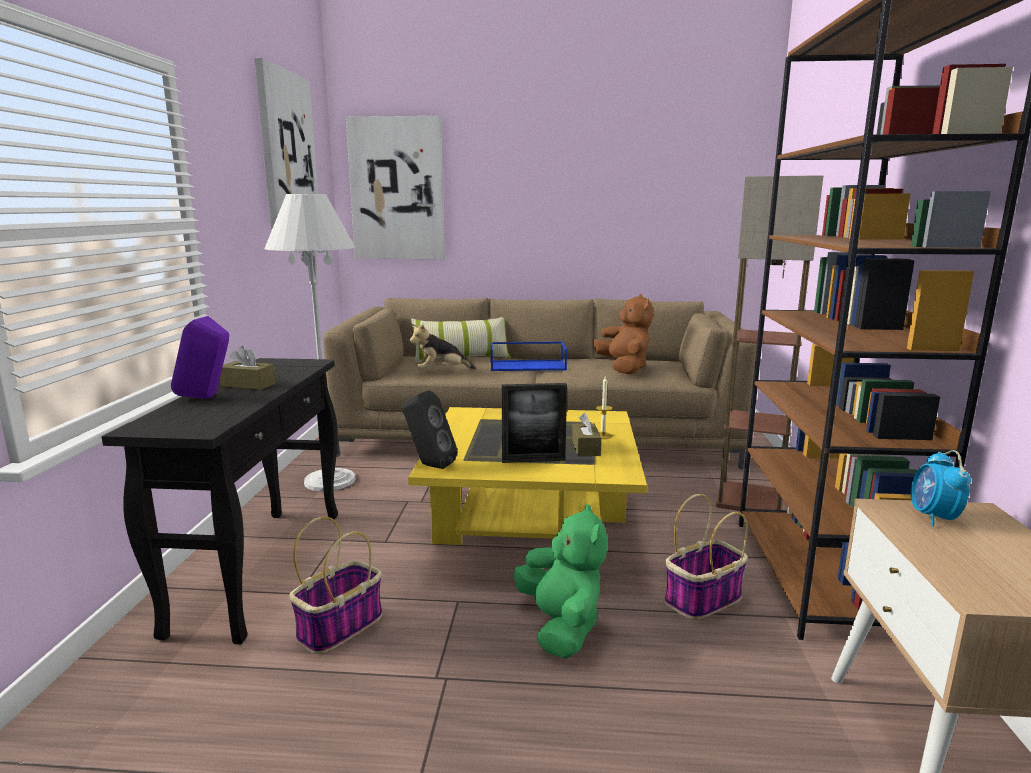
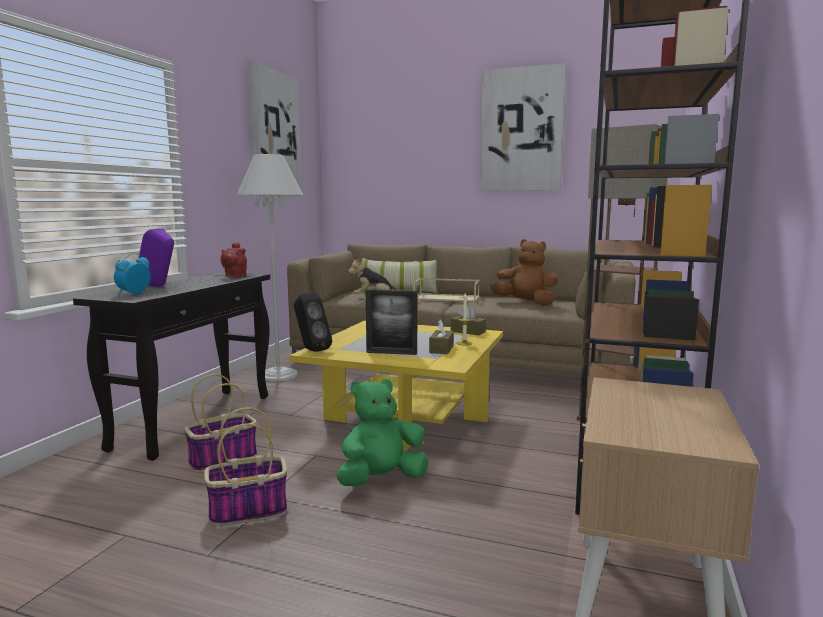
camera: 15 degrees right, 5 degrees down
brown tissue box [220,346,276,390] -> brown tissue box moved to [451,306,486,335]
picture [346,116,445,259] -> picture moved to [480,63,566,190]
blue tray [490,341,567,371] -> beige tray [414,278,480,302]
green plush toy [514,504,607,659] -> green plush toy turned 120 degrees counterclockwise [337,379,428,486]
brown plush toy [594,294,653,374] -> brown plush toy turned 60 degrees counterclockwise [490,239,558,306]
basket [665,494,748,620] -> basket moved to [204,407,287,526]
alarm clock [911,450,971,527] -> alarm clock moved to [114,252,151,296]
none -> red teapot [221,242,247,278]

